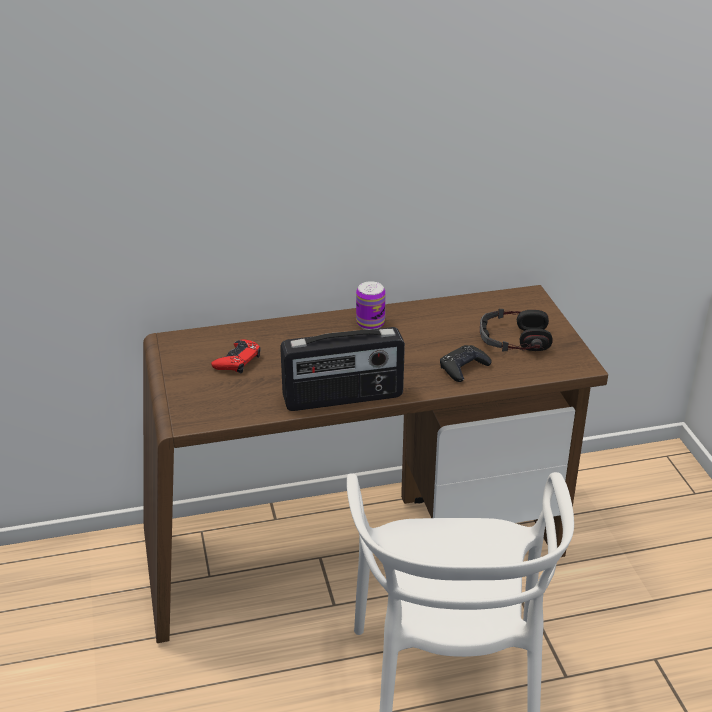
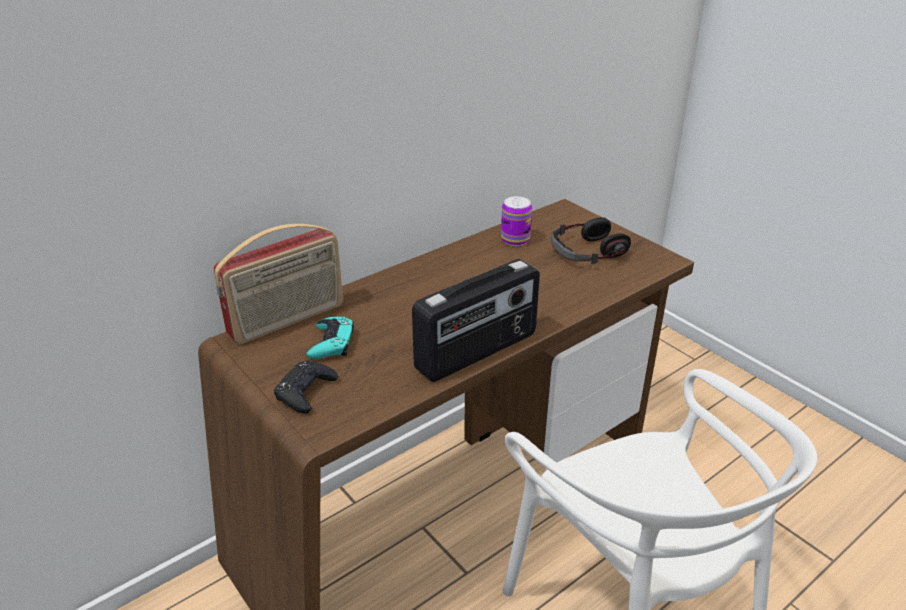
camera: 25 degrees left, 0 degrees up
red game controller [211,340,261,373] -> turquoise game controller [306,317,354,359]
can [356,281,386,330] -> can moved to [501,196,532,246]
black game controller [440,345,492,382] -> black game controller moved to [274,360,338,414]
none -> radio [214,224,343,345]

